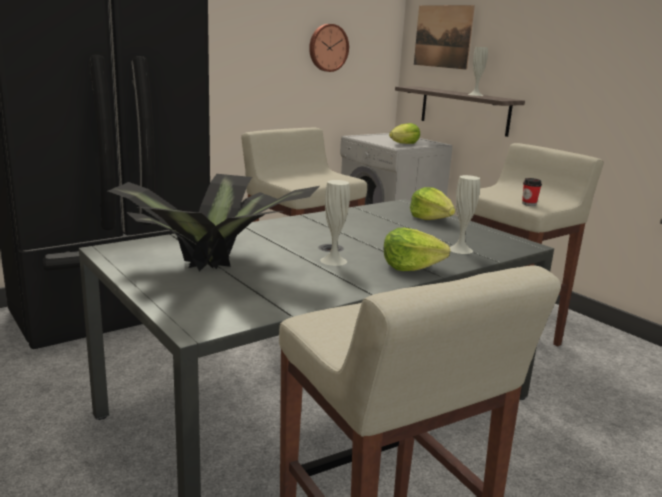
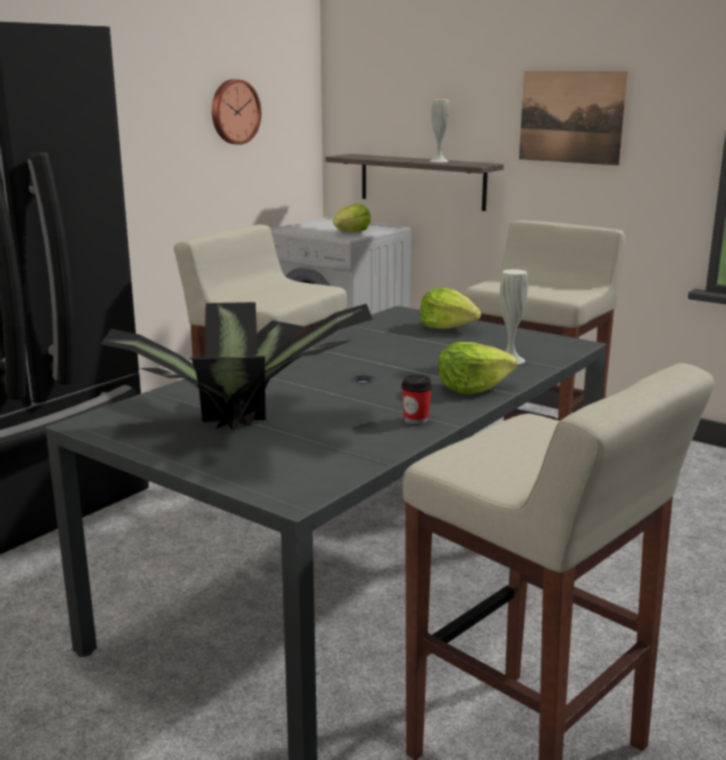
camera: 15 degrees left, 0 degrees up
white vase [320,180,350,266] -> none
picture [414,5,475,70] -> picture moved to [519,71,628,166]
cup [522,178,542,206] -> cup moved to [401,375,432,424]

